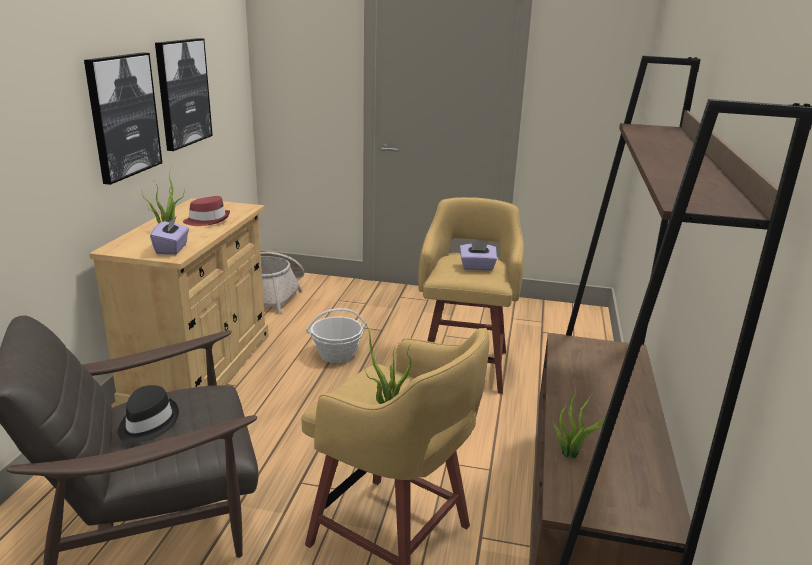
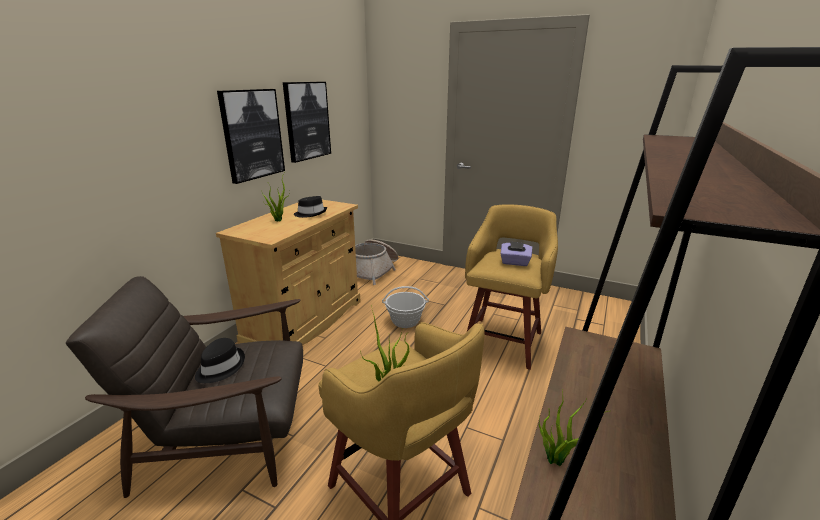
camera: 15 degrees right, 0 degrees up
purple tissue box [150,216,189,255] -> none
red hat [183,196,230,226] -> black hat [294,196,327,218]

